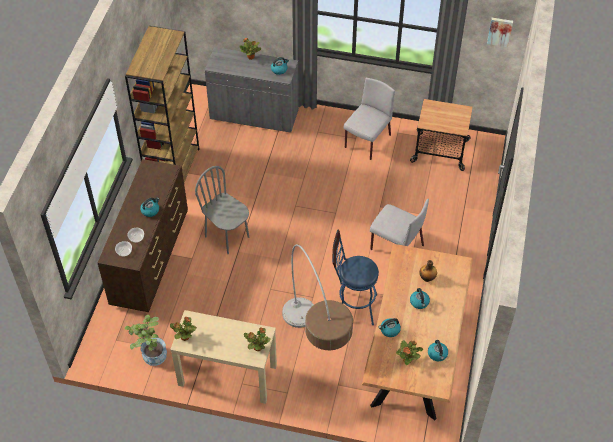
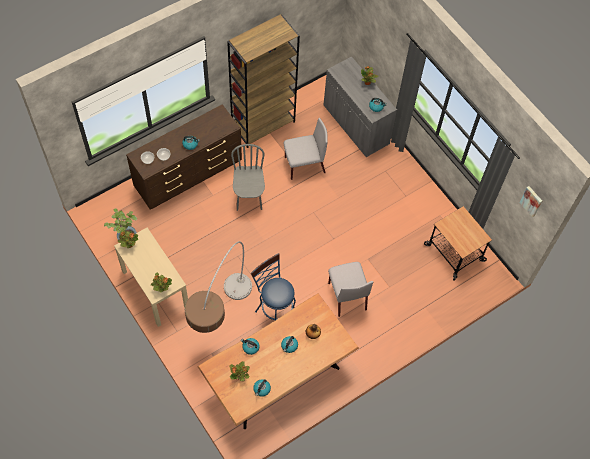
camera: 40 degrees right, 10 degrees up
grey chair [343,78,395,160] -> grey chair moved to [283,118,328,180]

